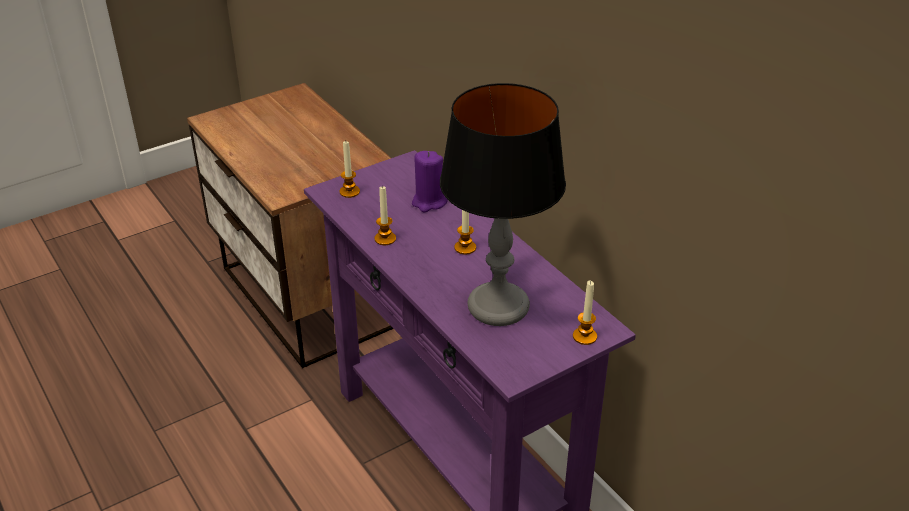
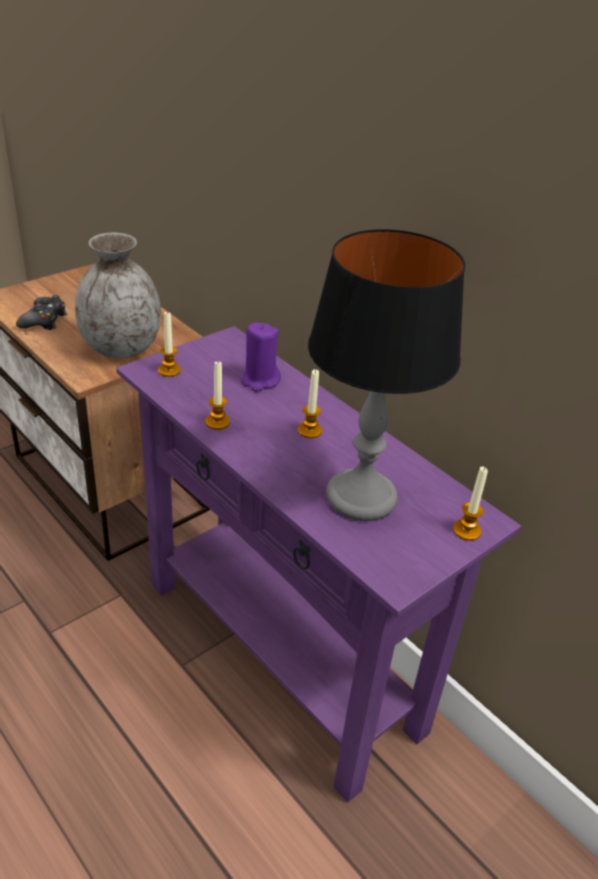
camera: 10 degrees left, 0 degrees up
none -> black game controller [16,295,67,330]
none -> grey vase [75,233,161,359]

